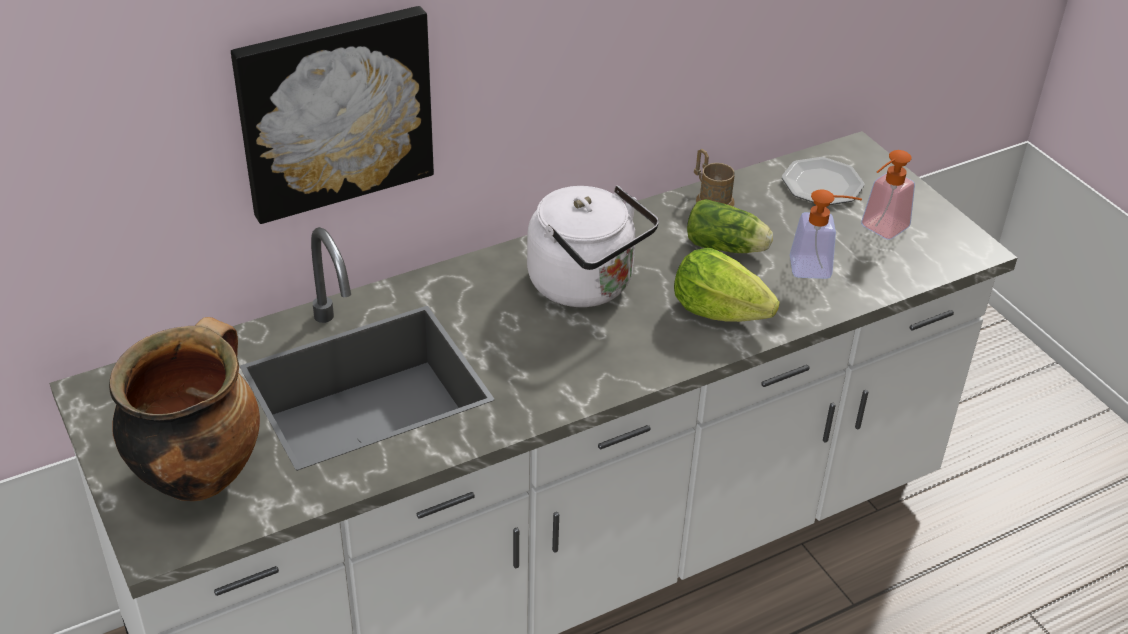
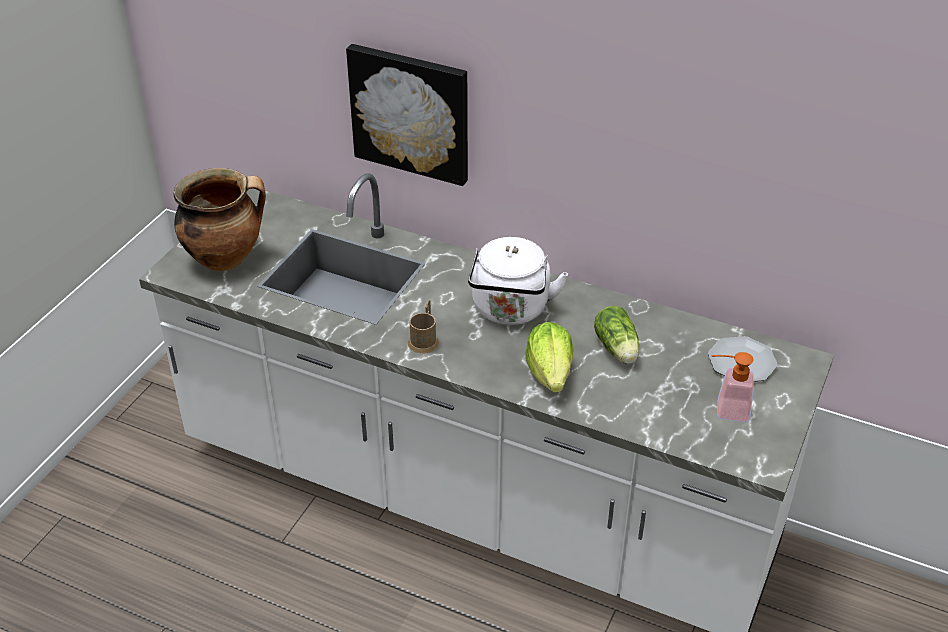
camera: 55 degrees right, 0 degrees up
brown mug [694,149,735,206] -> brown mug moved to [408,300,439,354]
soap dispenser [790,189,862,279] -> none

